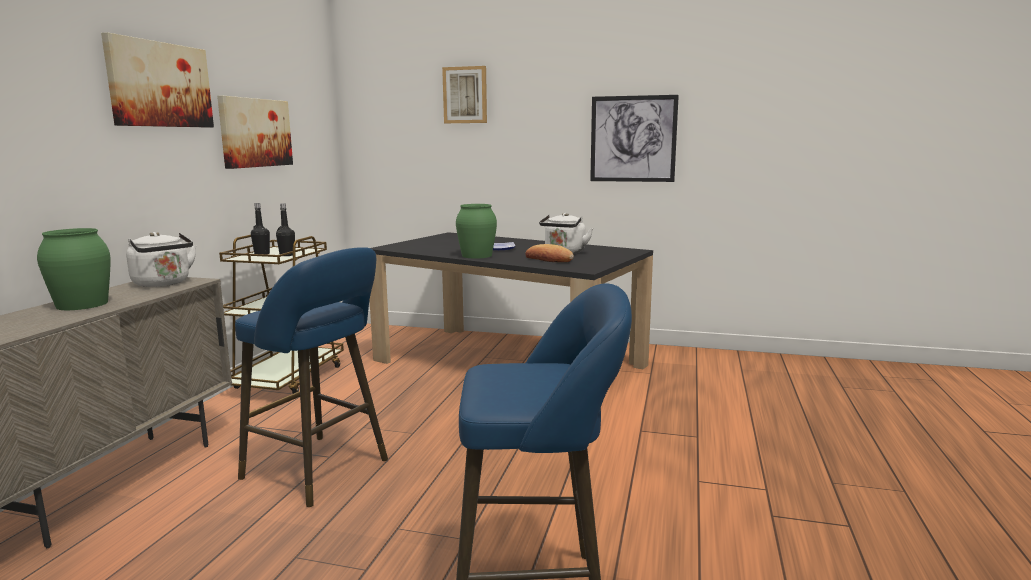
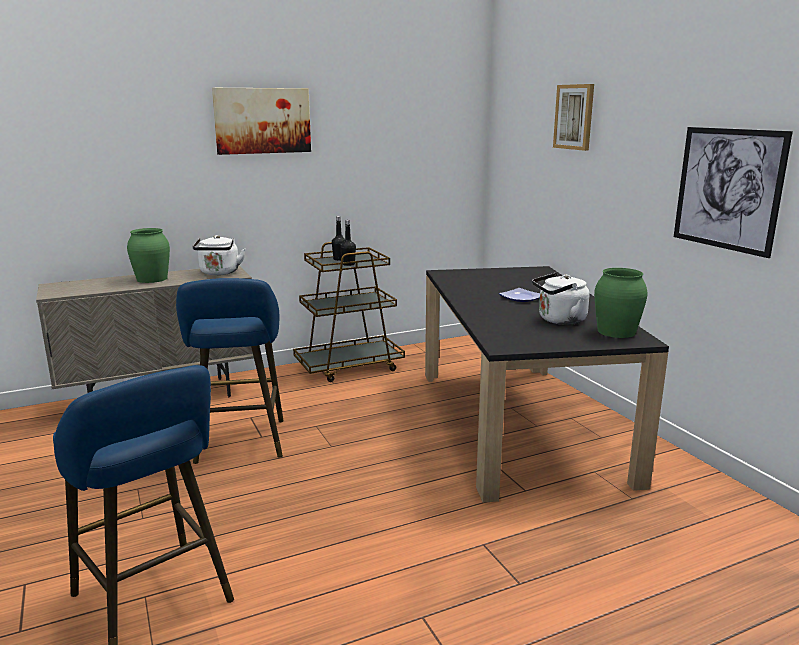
camera: 50 degrees right, 5 degrees up
picture [217,96,293,169] -> none
green vase [456,204,497,259] -> green vase moved to [594,268,648,338]
bread [525,244,574,262] -> none

